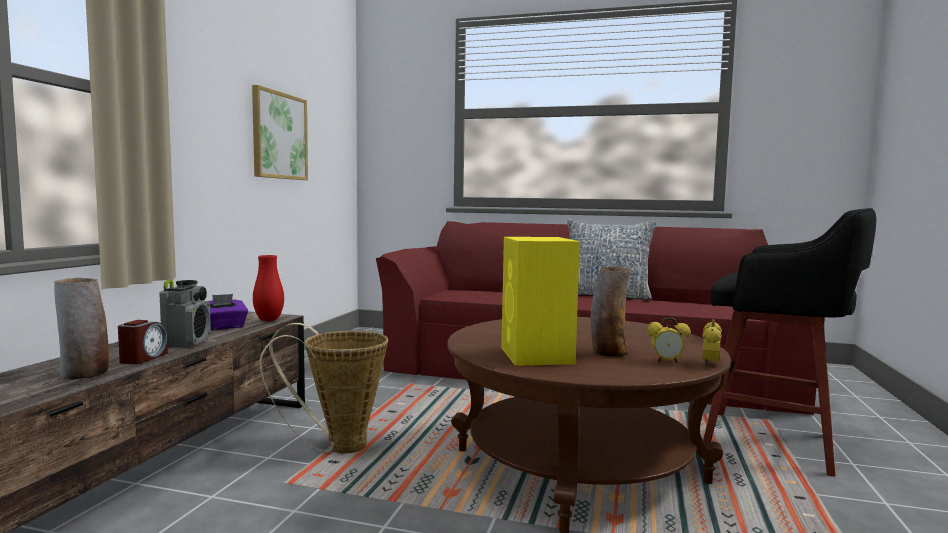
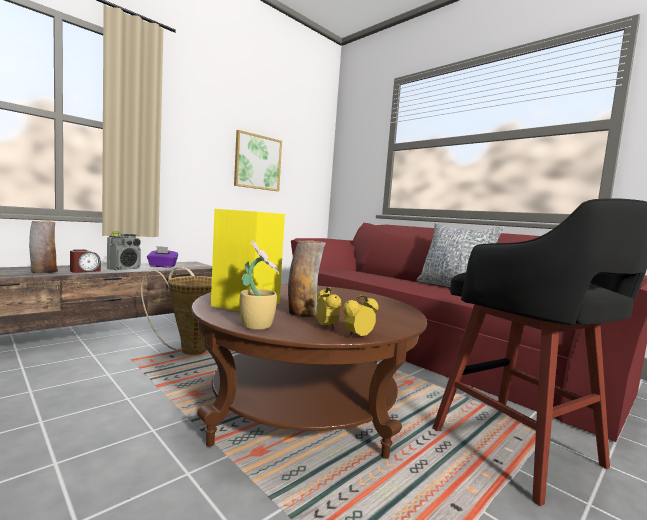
camera: 30 degrees right, 0 degrees up
red vase [253,255,284,321] -> none
alarm clock [647,318,691,363] -> alarm clock turned 150 degrees counterclockwise [316,287,341,330]
none -> potted plant [239,240,279,330]

